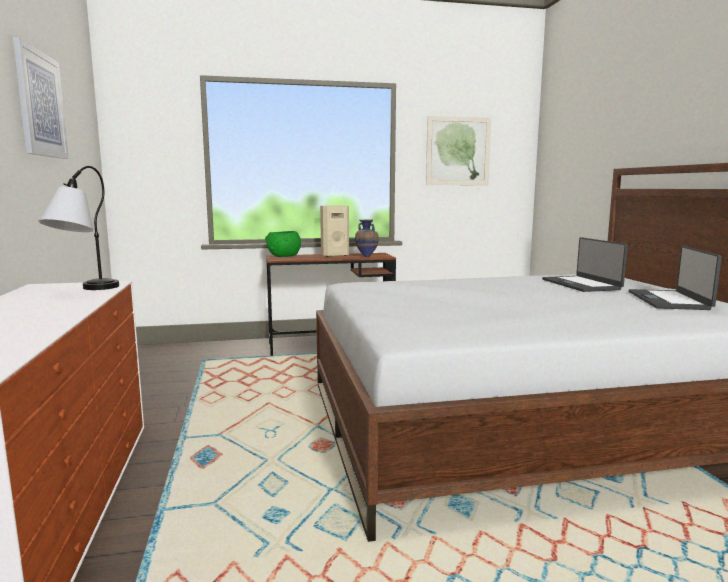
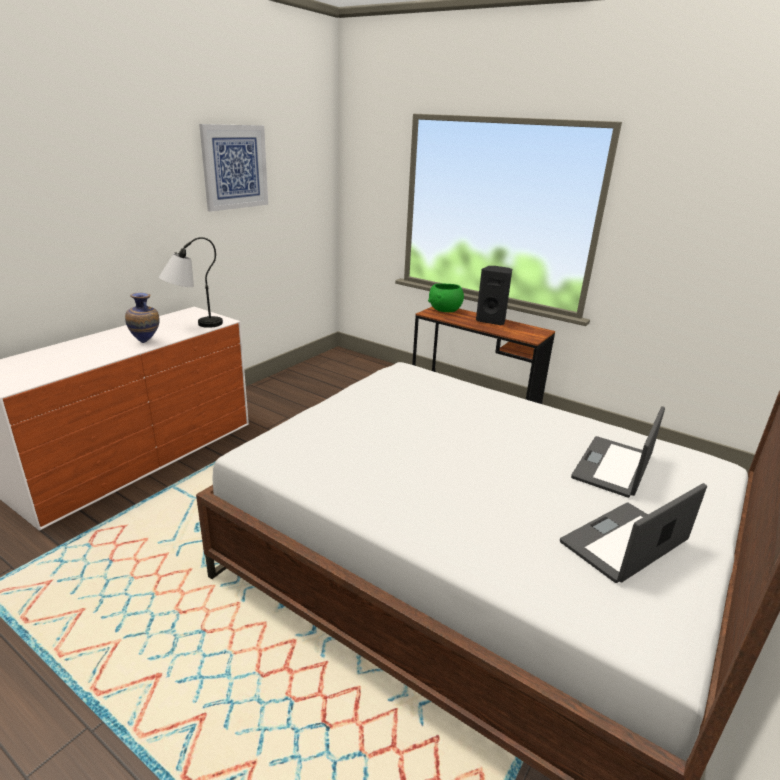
camera: 45 degrees right, 15 degrees up
beige speaker [320,205,349,257] -> black speaker [476,266,512,325]
vase [355,219,379,257] -> vase moved to [125,293,159,343]
picture [426,116,491,185] -> none

